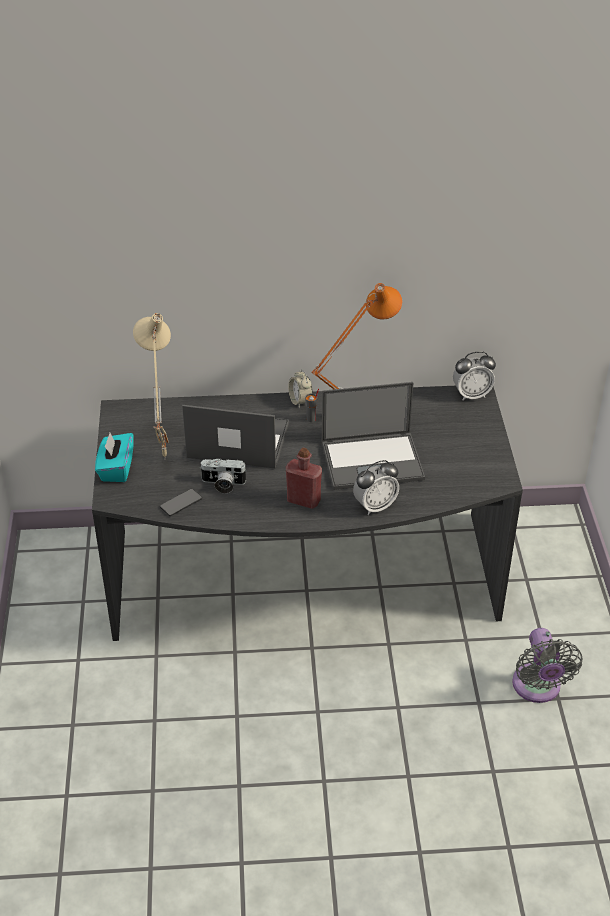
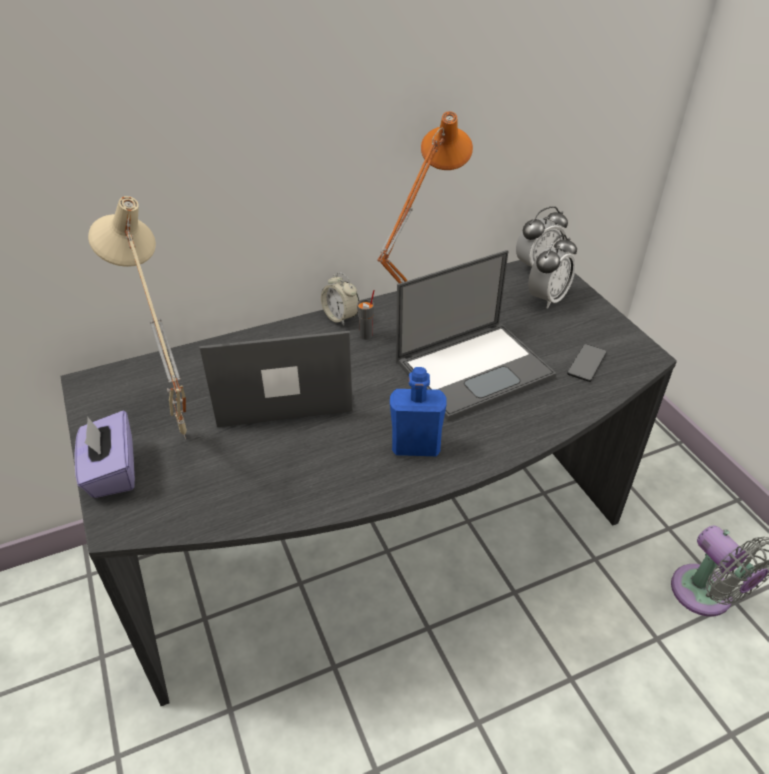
camera: 20 degrees left, 0 degrees up
turquoise tissue box [95,433,133,482] -> purple tissue box [75,411,135,498]
phone [160,488,202,516] -> phone moved to [567,344,607,382]
camera [199,459,247,493] -> none
red bottle [286,448,322,509] -> blue bottle [390,367,447,456]
alarm clock [353,460,399,515] -> alarm clock moved to [528,234,577,309]

